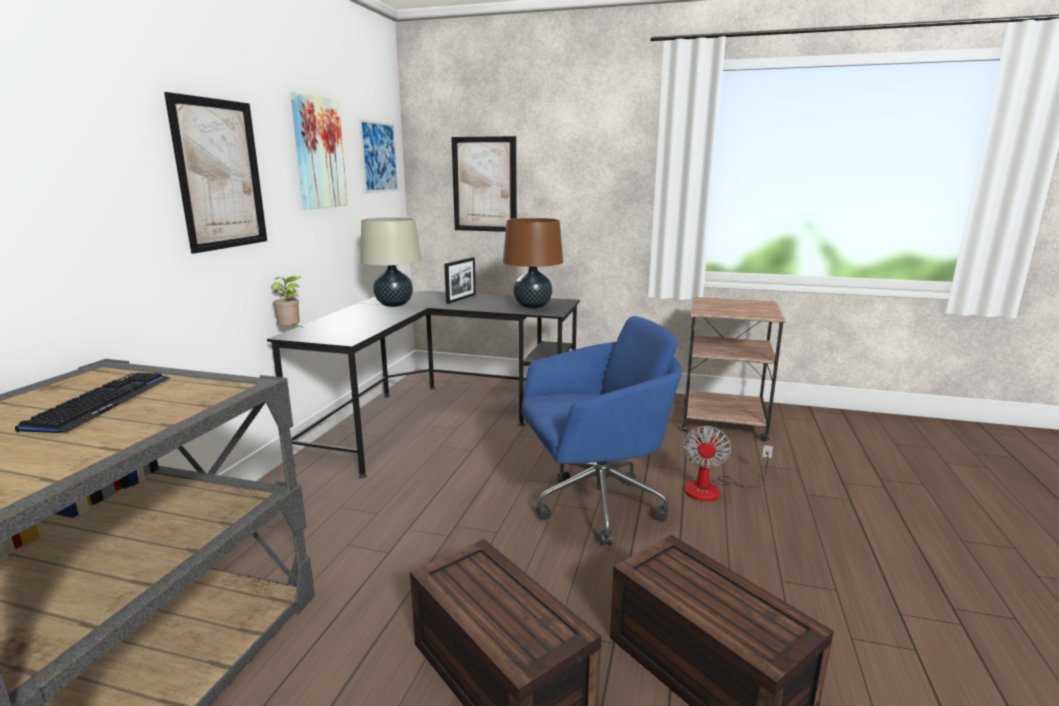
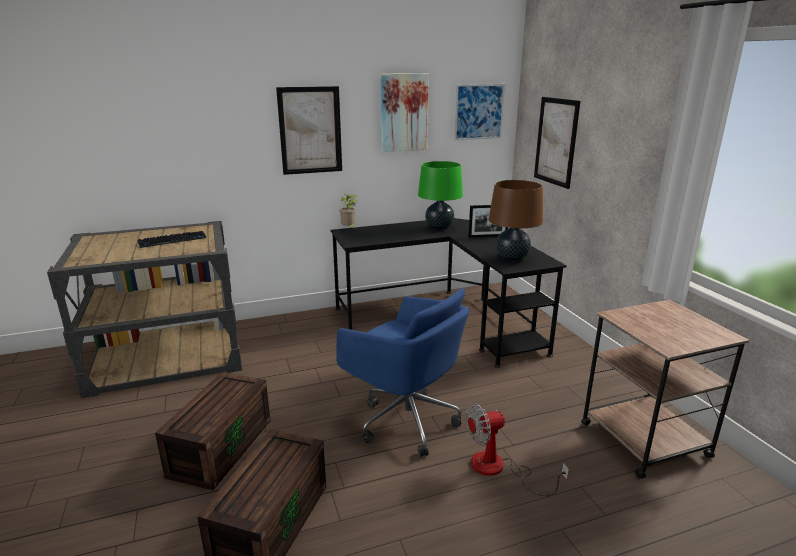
camera: 55 degrees right, 5 degrees up
beige table lamp [360,217,421,307] -> green table lamp [418,161,463,230]

